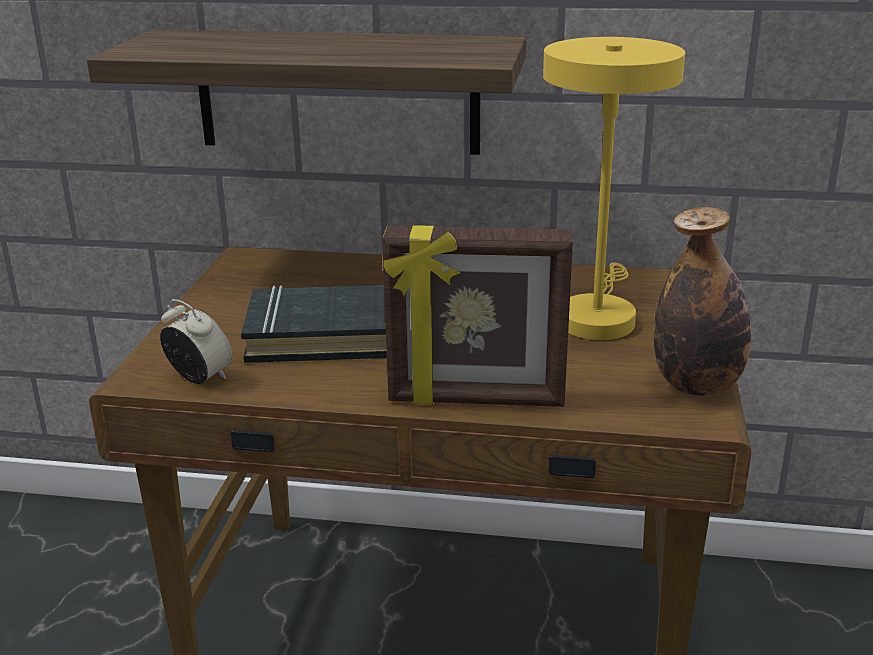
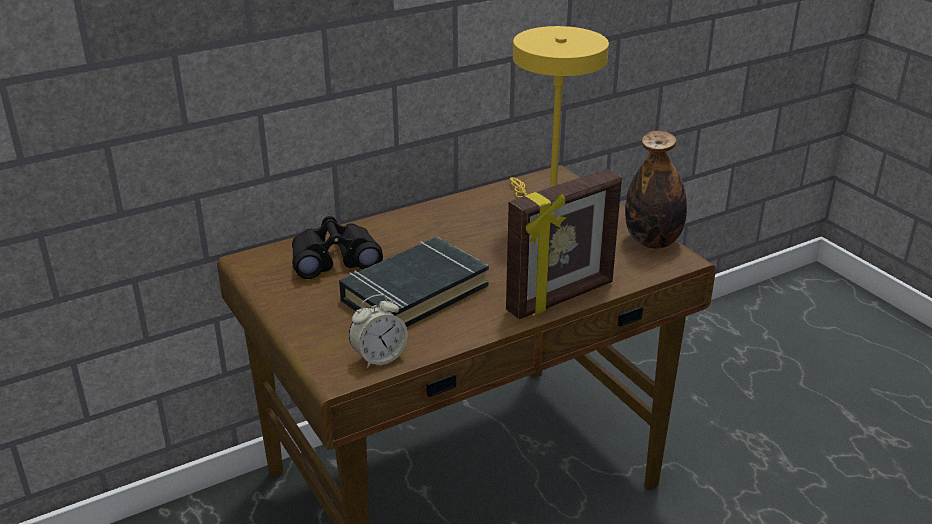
camera: 40 degrees left, 5 degrees up
shelf [87,29,527,155] -> none
alarm clock [160,299,232,384] -> alarm clock turned 150 degrees clockwise [349,294,408,369]
none -> black binoculars [292,216,383,279]

